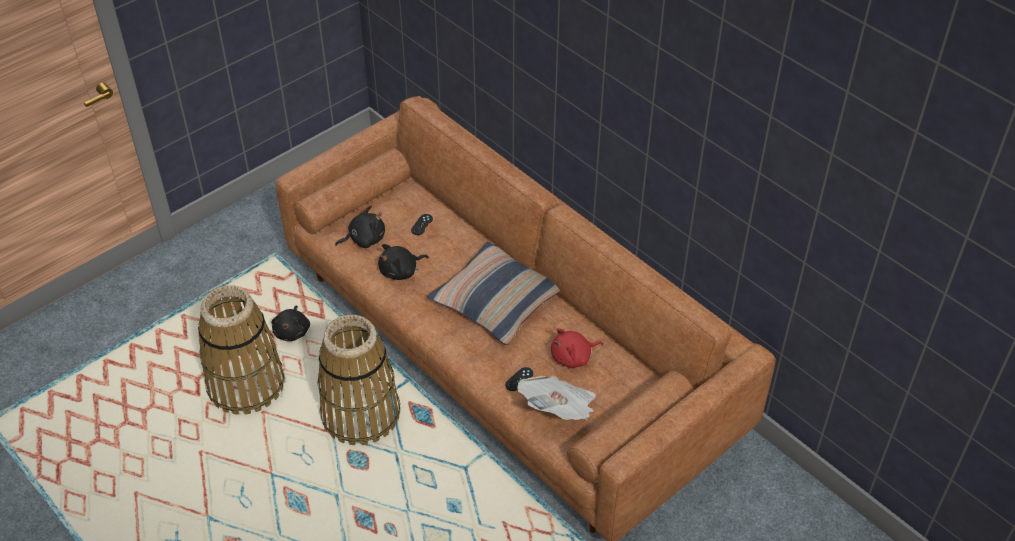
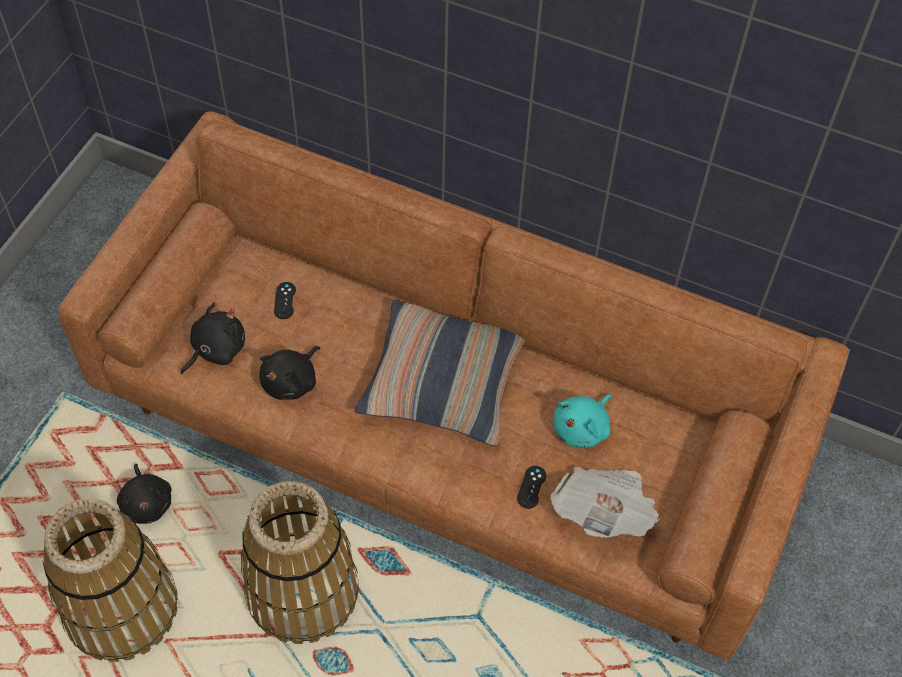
camera: 25 degrees left, 10 degrees up
red plush toy [551,328,603,368] -> turquoise plush toy [553,394,612,448]

